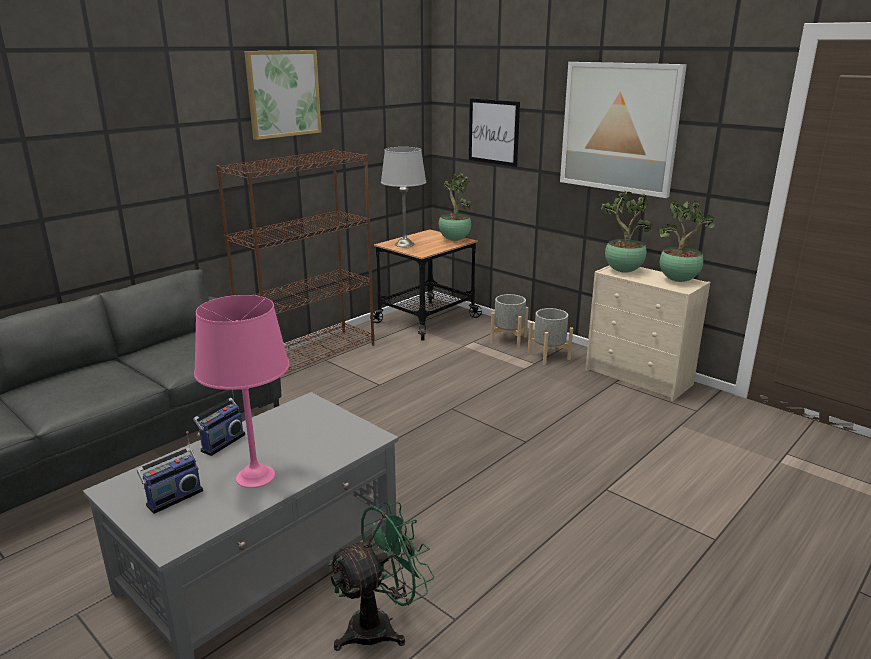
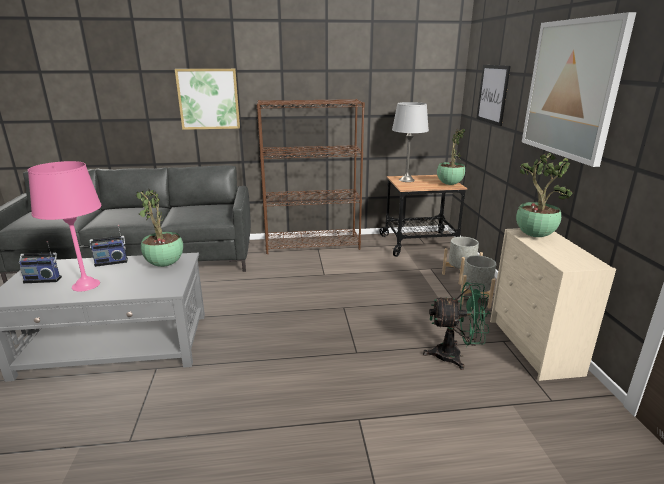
camera: 40 degrees right, 0 degrees up
picture [244,50,322,140] -> picture moved to [175,69,240,130]
green fan [327,502,434,651] -> green fan moved to [423,282,490,370]
potted plant [658,201,716,282] -> potted plant moved to [136,188,183,267]

